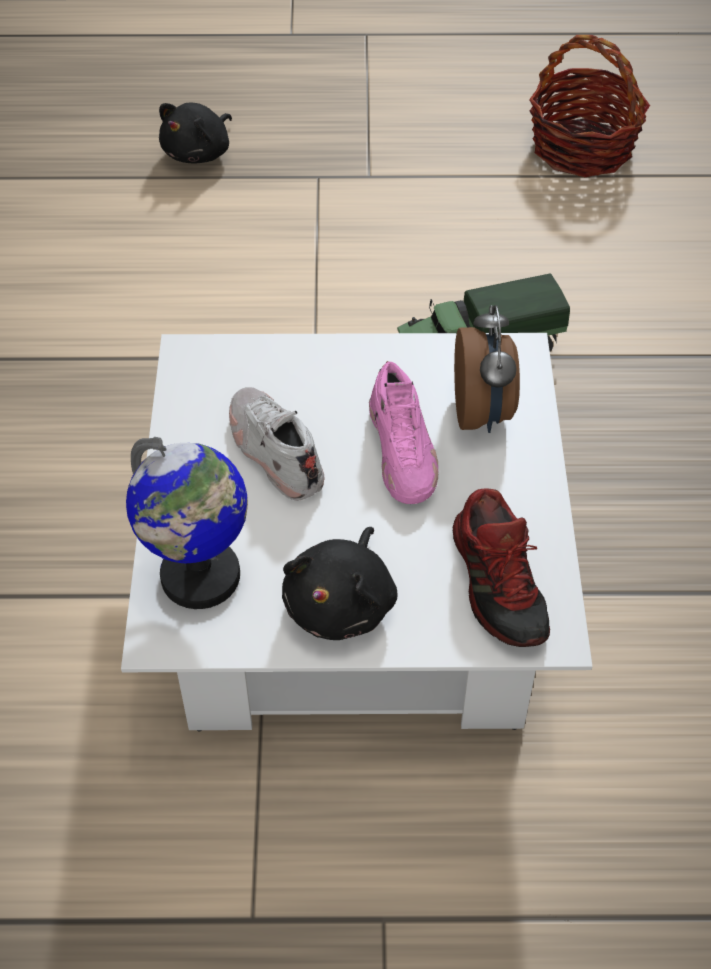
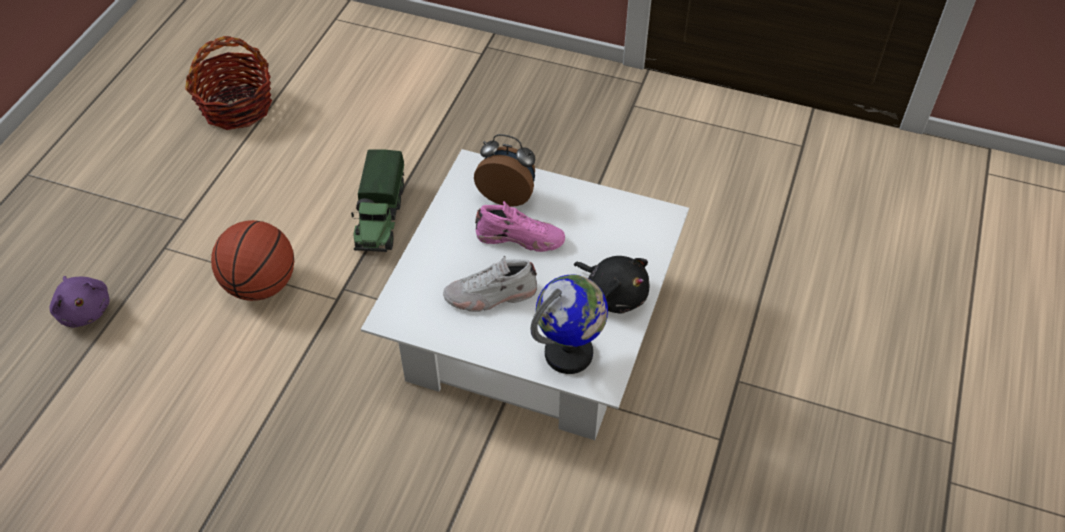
camera: 70 degrees left, 0 degrees up
black plush toy [159,103,232,163] -> purple plush toy [50,276,110,328]
shoe [453,488,550,647] -> none
none -> basketball [211,220,294,301]

